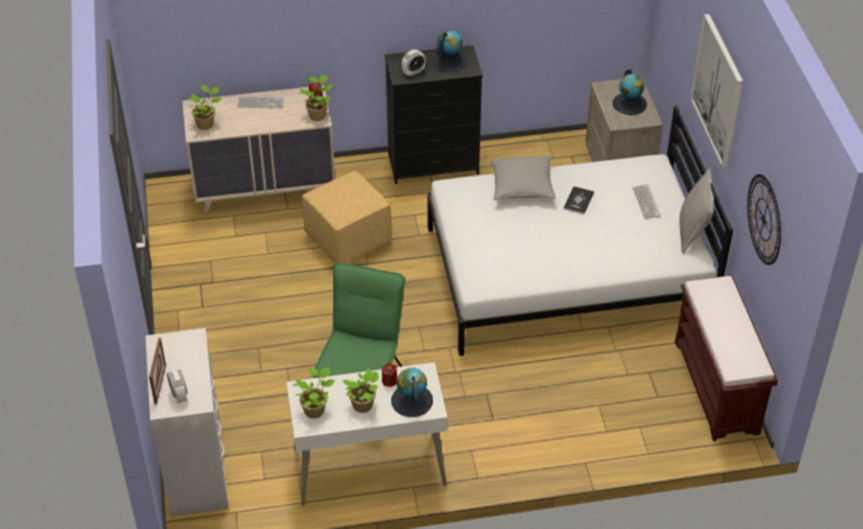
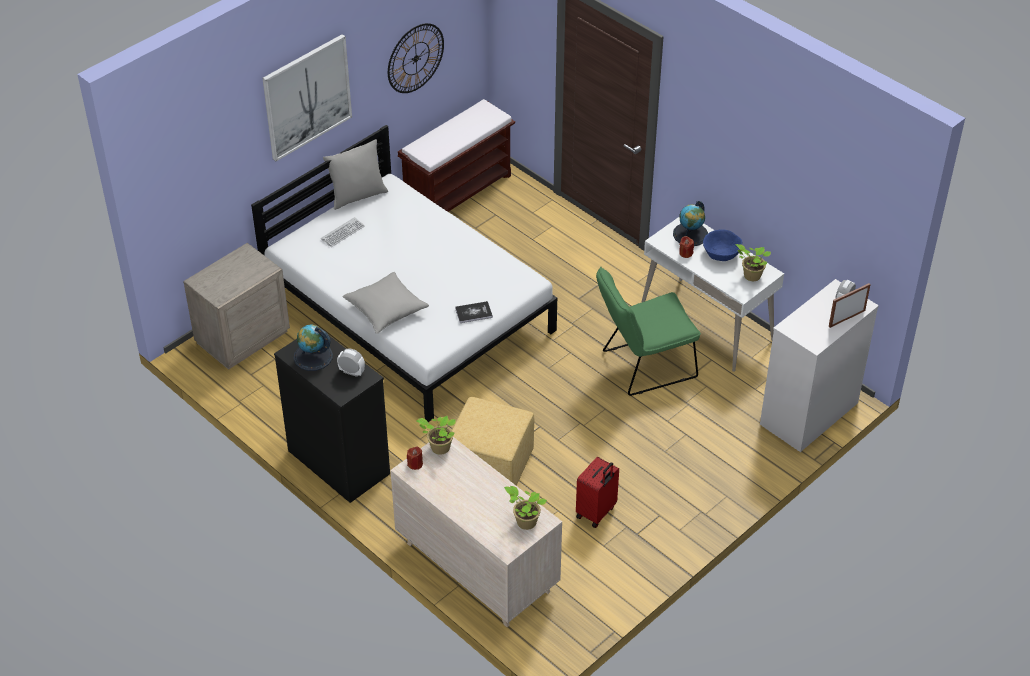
camera: 125 degrees left, 0 degrees up
keyboard [237,96,284,109] -> none
potted plant [343,368,379,413] -> blue bowl [703,229,743,261]
book [564,186,594,214] -> book moved to [455,301,493,323]
globe [612,69,647,115] -> none
none -> red suitcase [576,457,619,528]

